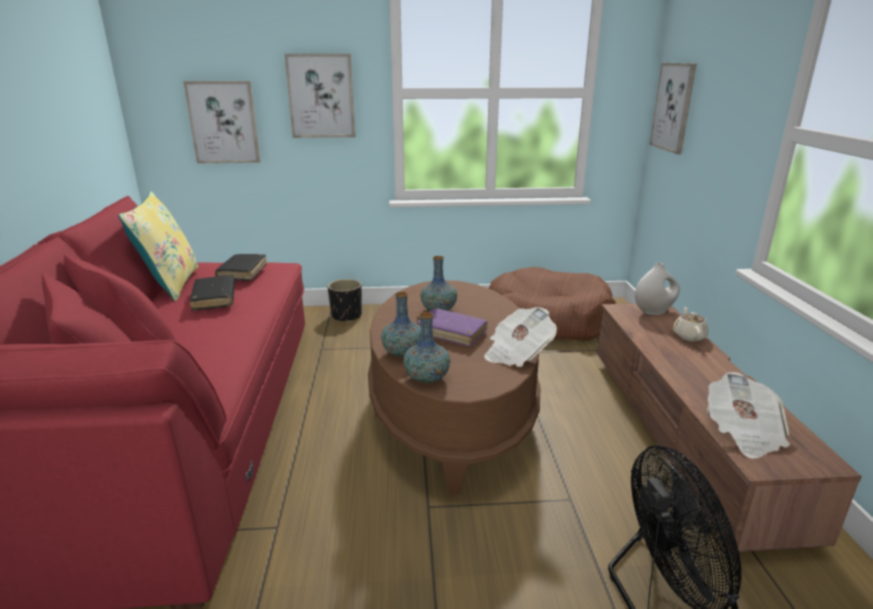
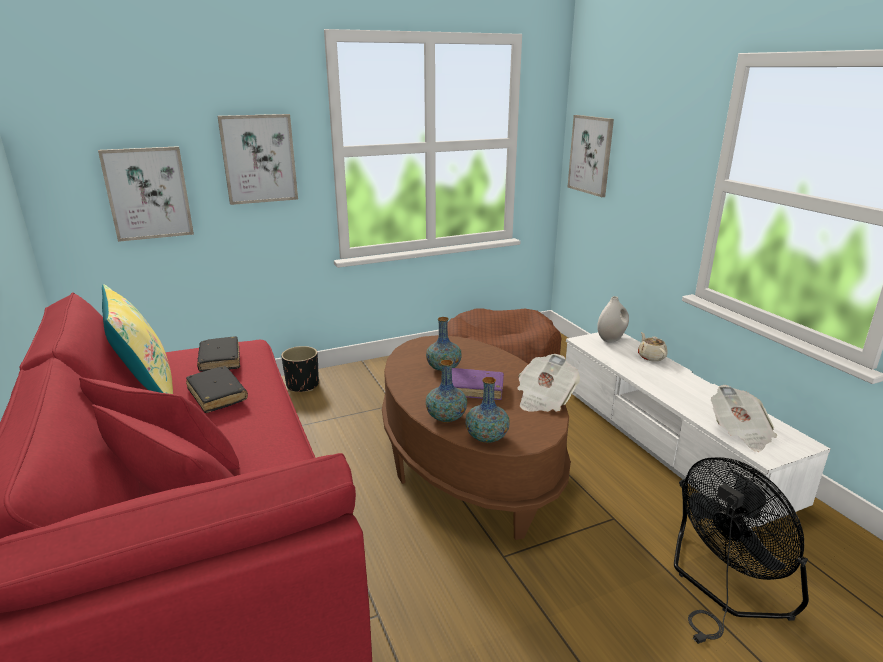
camera: 20 degrees left, 0 degrees up
brown tv stand [597,303,862,552] -> white tv stand [566,332,830,528]

